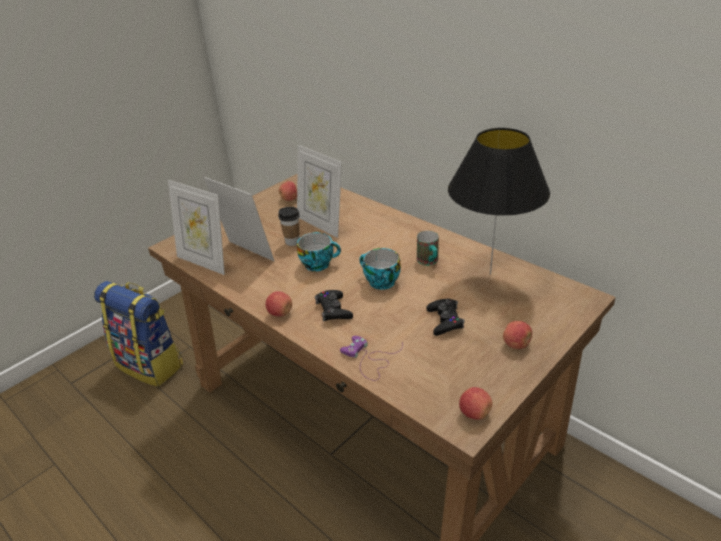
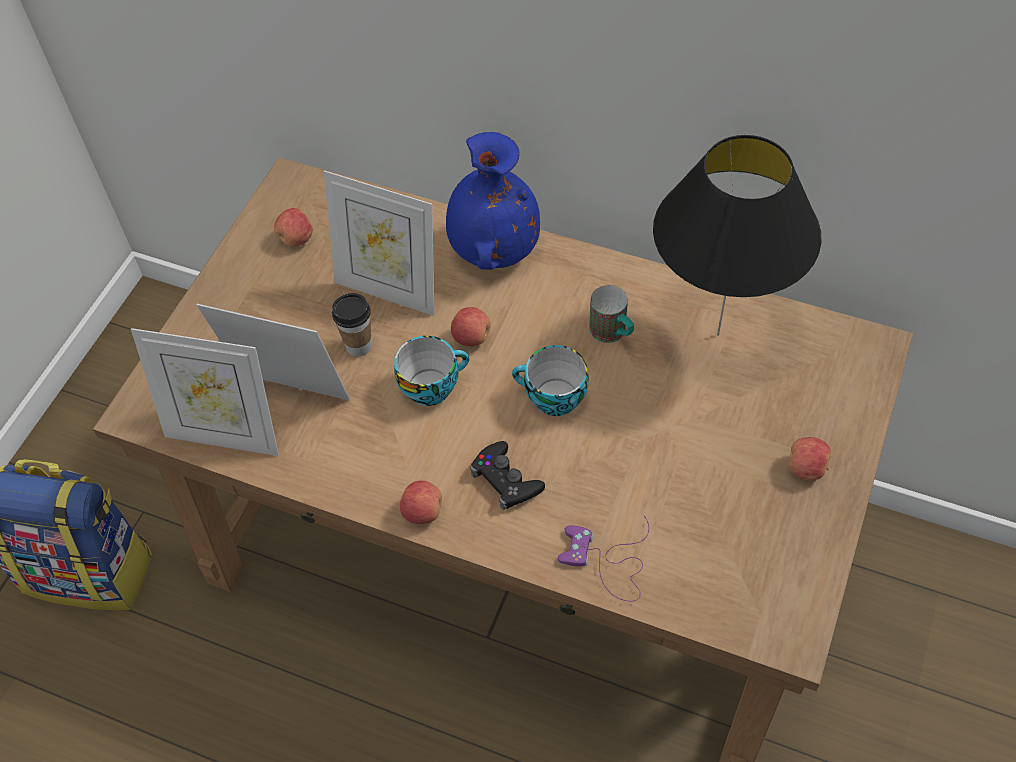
camera: 20 degrees left, 20 degrees up
black game controller [426,299,465,336] -> none
apple [459,387,492,420] -> apple moved to [451,307,490,346]
none -> blue vase [446,132,540,270]

